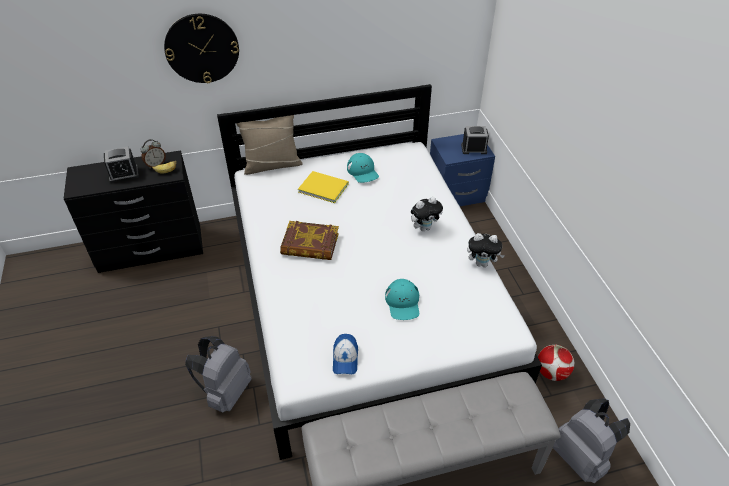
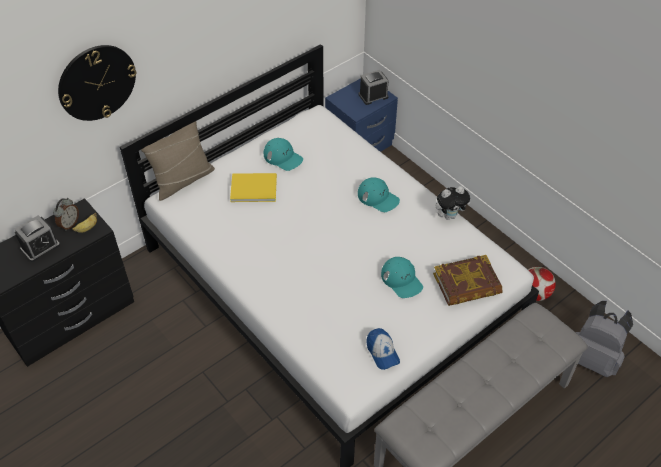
camera: 25 degrees left, 5 degrees up
grey backpack [185,336,252,413] -> none
book [280,221,339,260] -> book moved to [433,255,502,306]
plush toy [411,197,443,231] -> turquoise cap [358,177,400,212]

